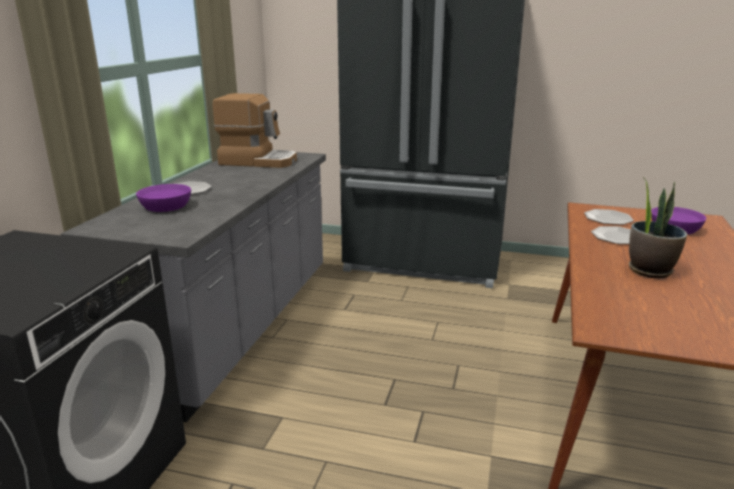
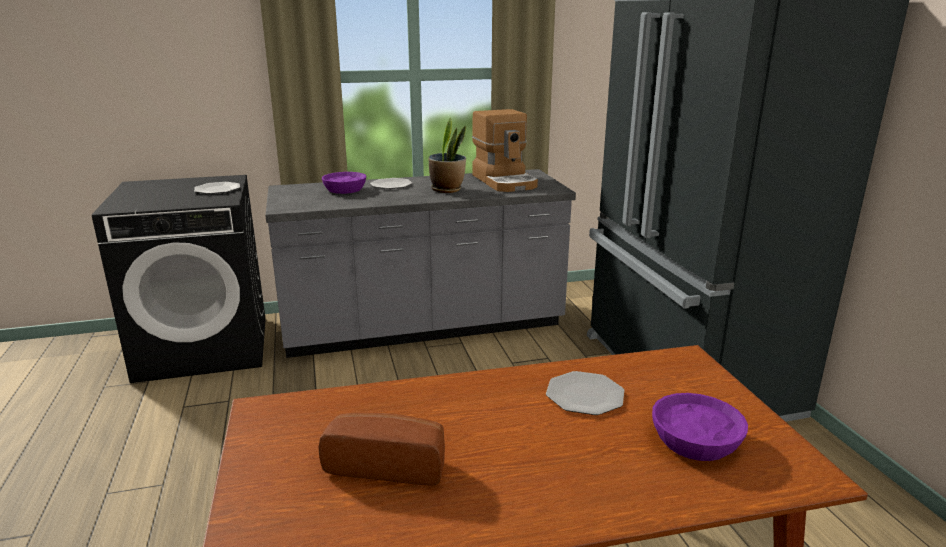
camera: 60 degrees right, 0 degrees up
plate [584,209,634,225] -> plate moved to [194,182,240,194]
potted plant [629,177,687,278] -> potted plant moved to [429,117,466,193]
none -> bread [318,413,445,486]

